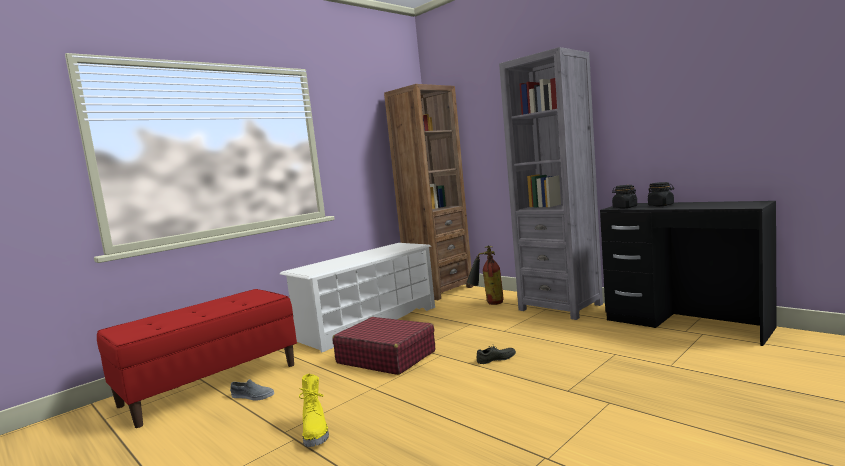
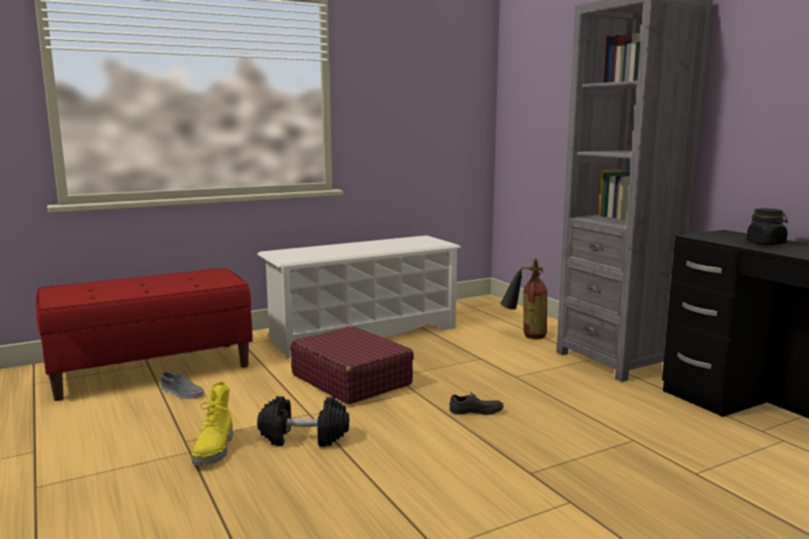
camera: 15 degrees right, 5 degrees up
brown bookcase [384,84,473,300] -> none
black jar [612,185,637,208] -> none
none -> black dumbbell [257,396,349,447]

